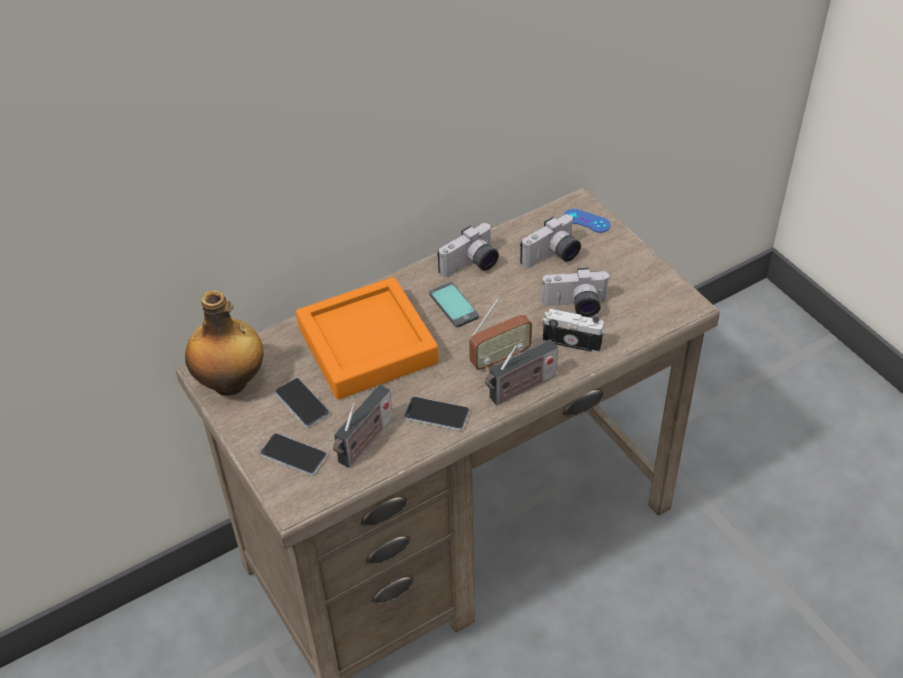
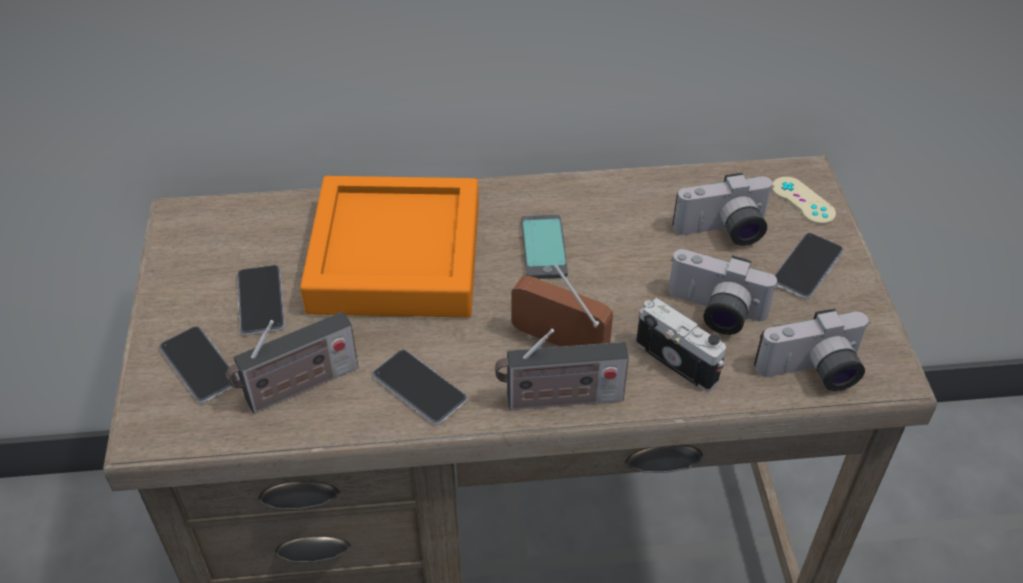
camera: 25 degrees right, 0 degrees up
bottle [185,290,264,395] -> none
camera [437,223,499,277] -> camera moved to [754,309,870,391]
radio [469,298,532,370] -> radio turned 150 degrees counterclockwise [511,265,613,347]
blue game controller [564,209,611,233] -> beige game controller [772,177,836,224]
none -> phone [774,233,843,299]

